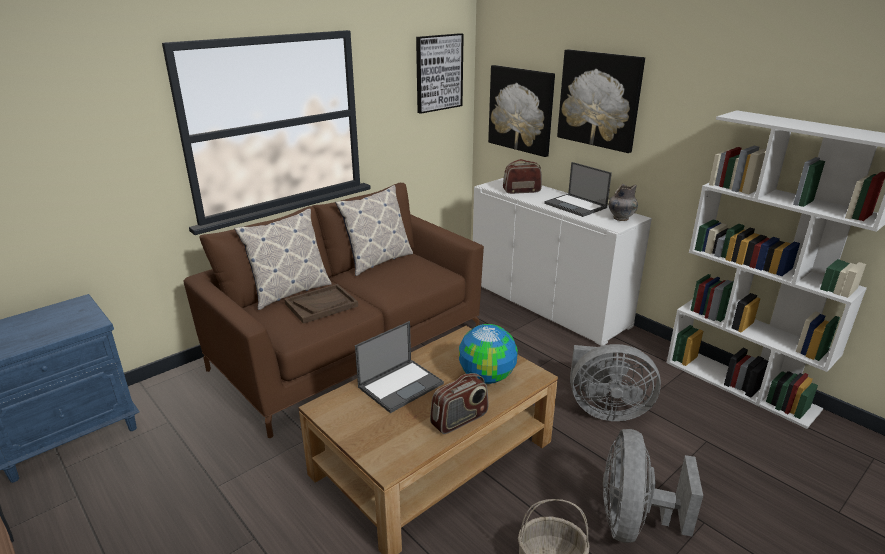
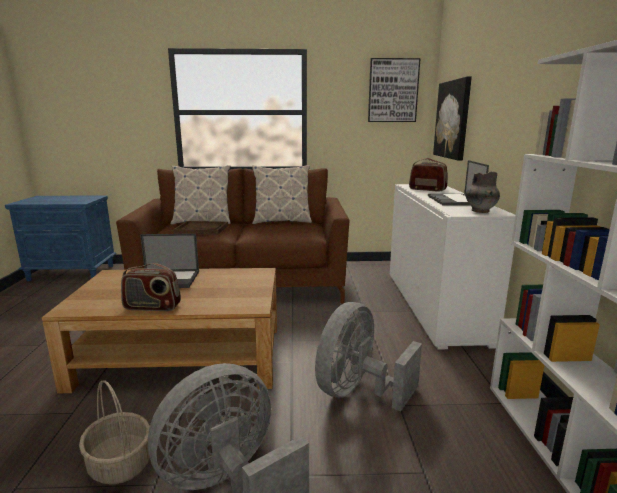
camera: 40 degrees right, 10 degrees down
globe [459,324,518,384] -> none
picture [557,49,645,153] -> none
grey fan [570,344,661,421] -> grey fan turned 75 degrees clockwise [315,302,422,411]

